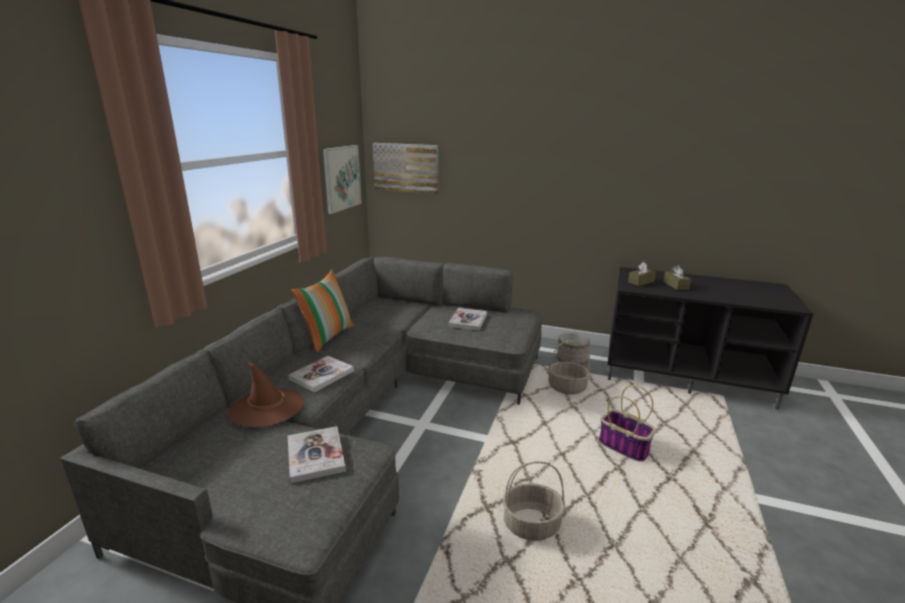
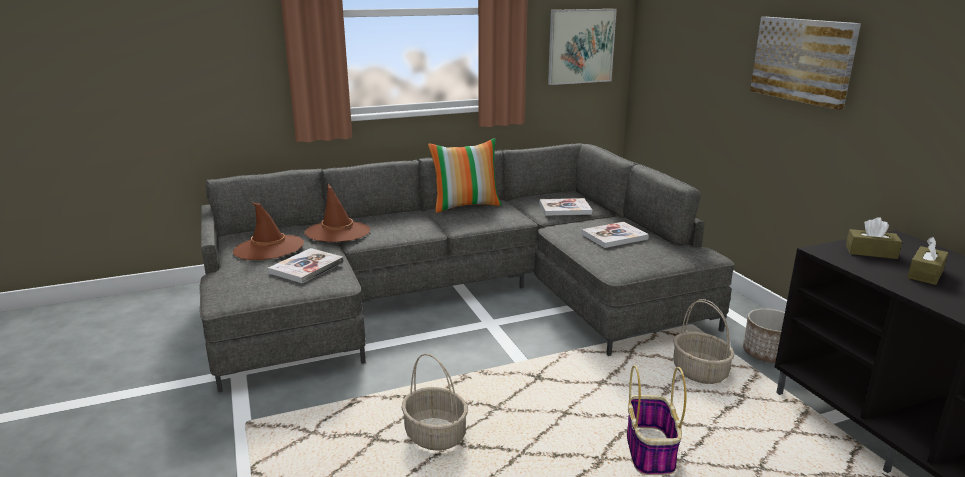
camera: 50 degrees right, 0 degrees up
book [288,356,354,392] -> book moved to [539,198,592,216]
picture [373,143,438,194] -> picture moved to [750,17,861,110]
none -> brown hat [233,203,304,260]

